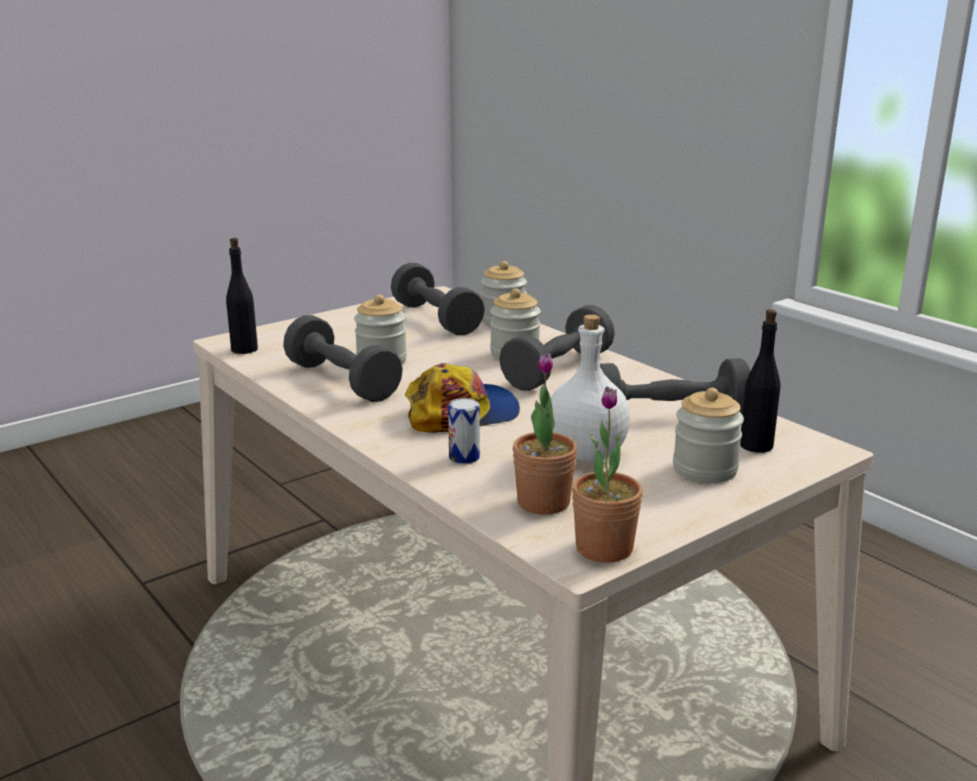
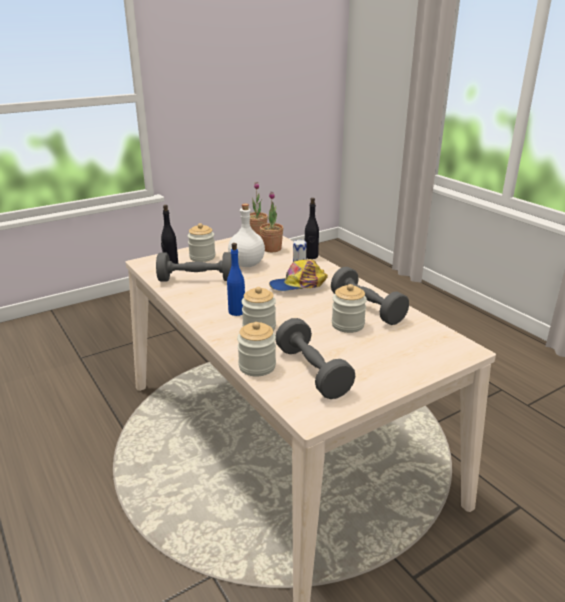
camera: 175 degrees left, 5 degrees up
black bottle [226,238,258,354] -> black bottle moved to [305,198,319,259]
grey dumbbell [499,305,615,391] -> blue bottle [227,243,245,316]

